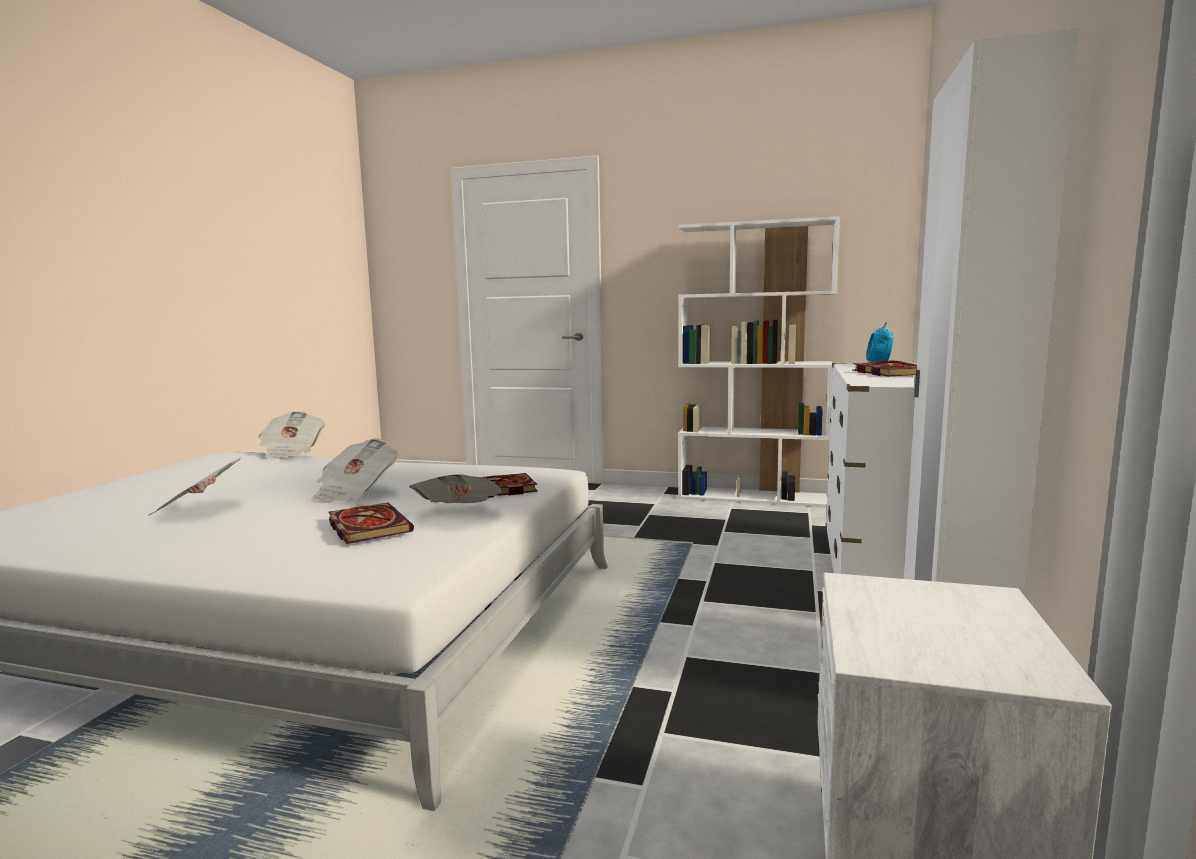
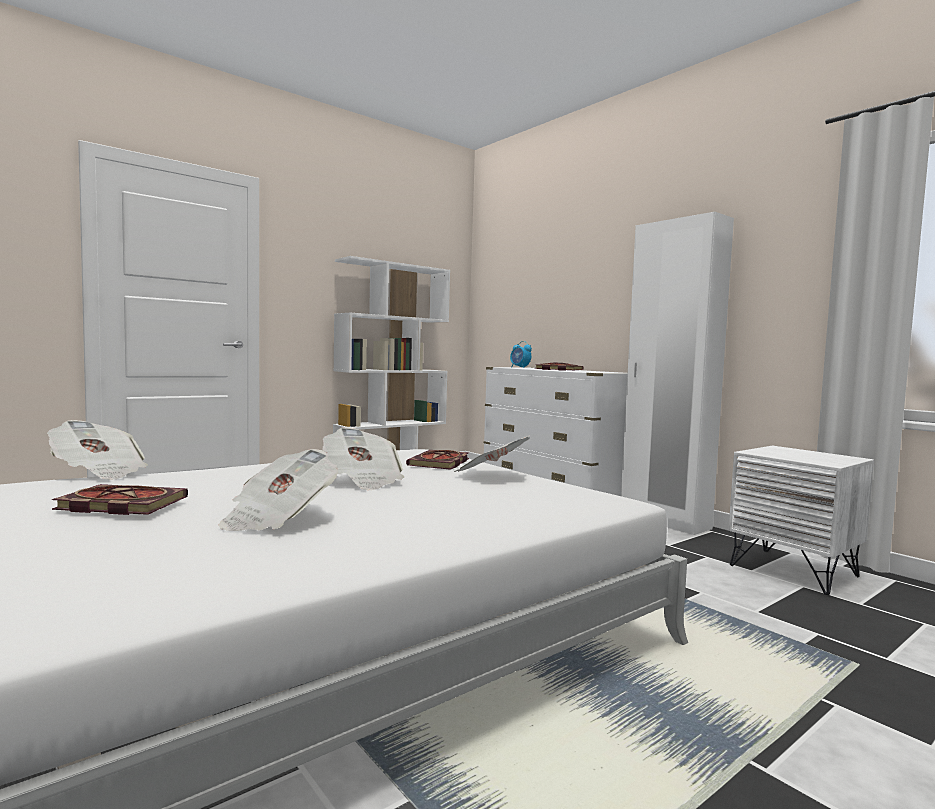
camera: 55 degrees left, 5 degrees down
book [328,502,414,544] -> book moved to [52,484,188,515]

